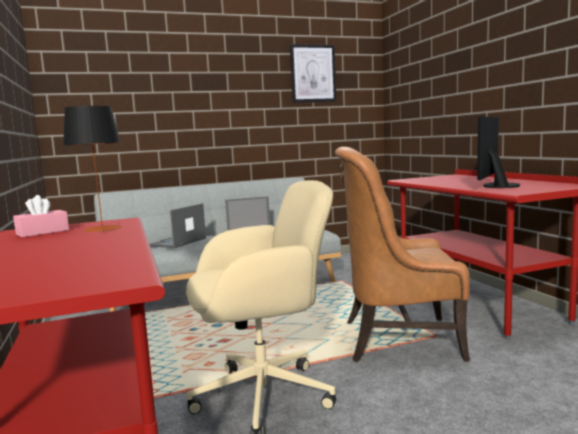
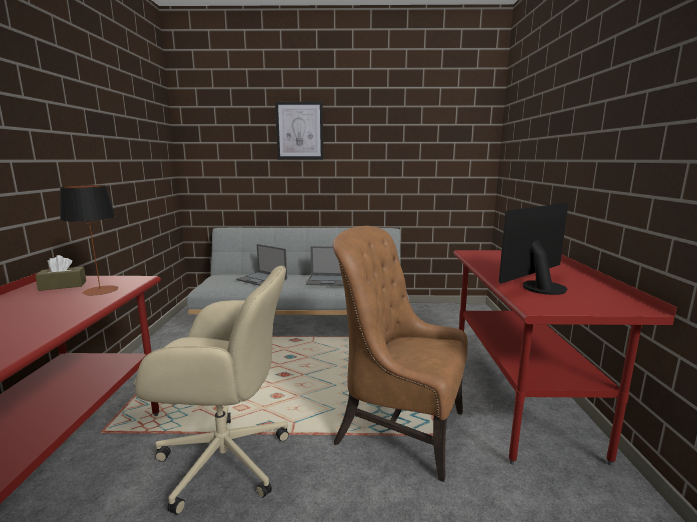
camera: 20 degrees right, 5 degrees up
pink tissue box [13,195,69,237] -> brown tissue box [35,255,86,291]
laptop [149,203,206,248] -> laptop turned 105 degrees counterclockwise [236,244,287,286]
picture [290,44,336,103] -> picture moved to [275,102,323,160]

